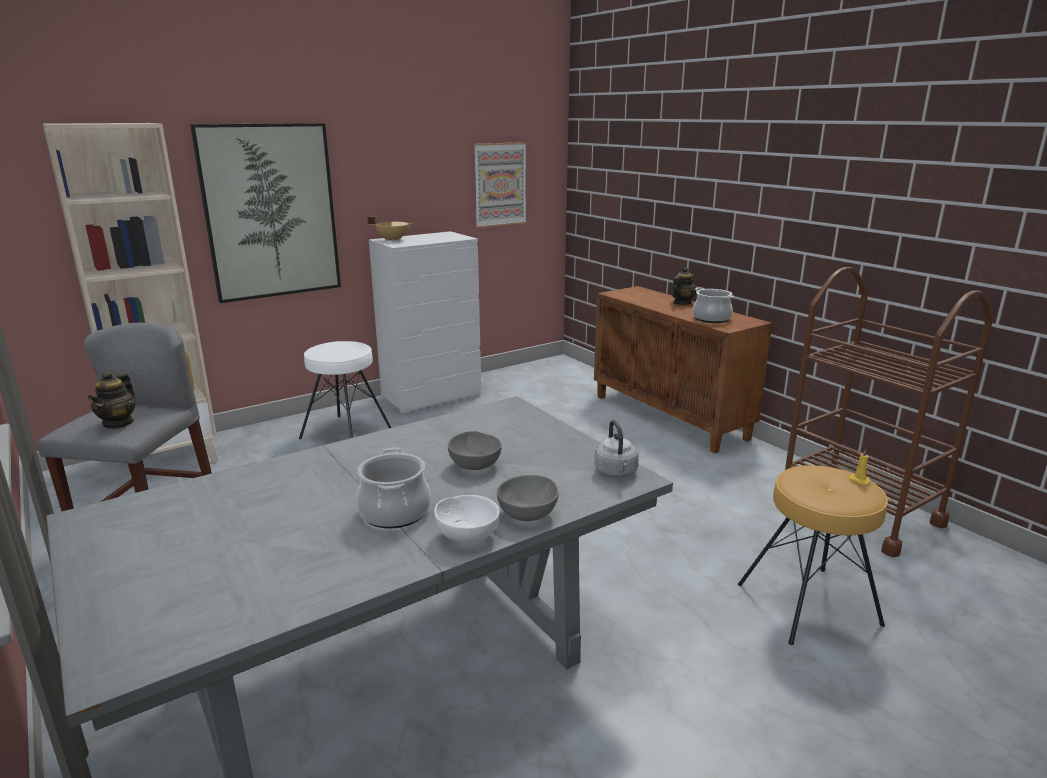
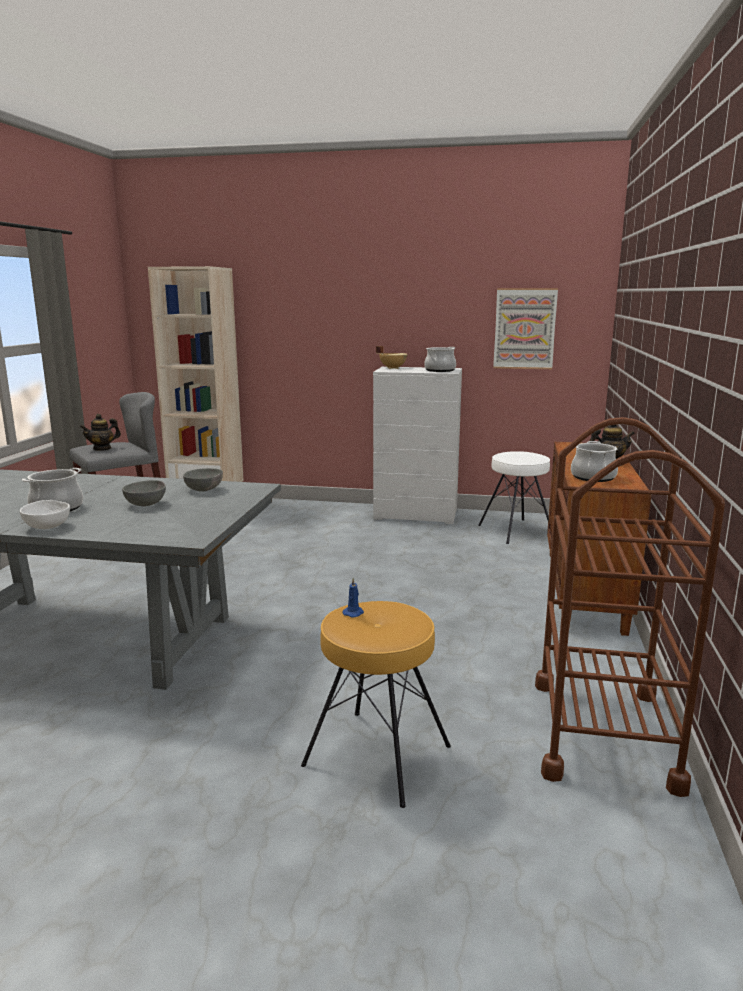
camera: 45 degrees right, 5 degrees down
picture [190,123,341,303] -> none
white stool [299,341,391,439] -> white stool moved to [478,451,550,544]
grey bowl [497,475,559,521] -> grey bowl moved to [183,468,223,491]
grey kettle [594,420,639,478] -> none
yellow candle [847,448,871,485] -> none
none -> blue candle [342,578,364,618]
none -> cooking pot [424,347,456,372]

